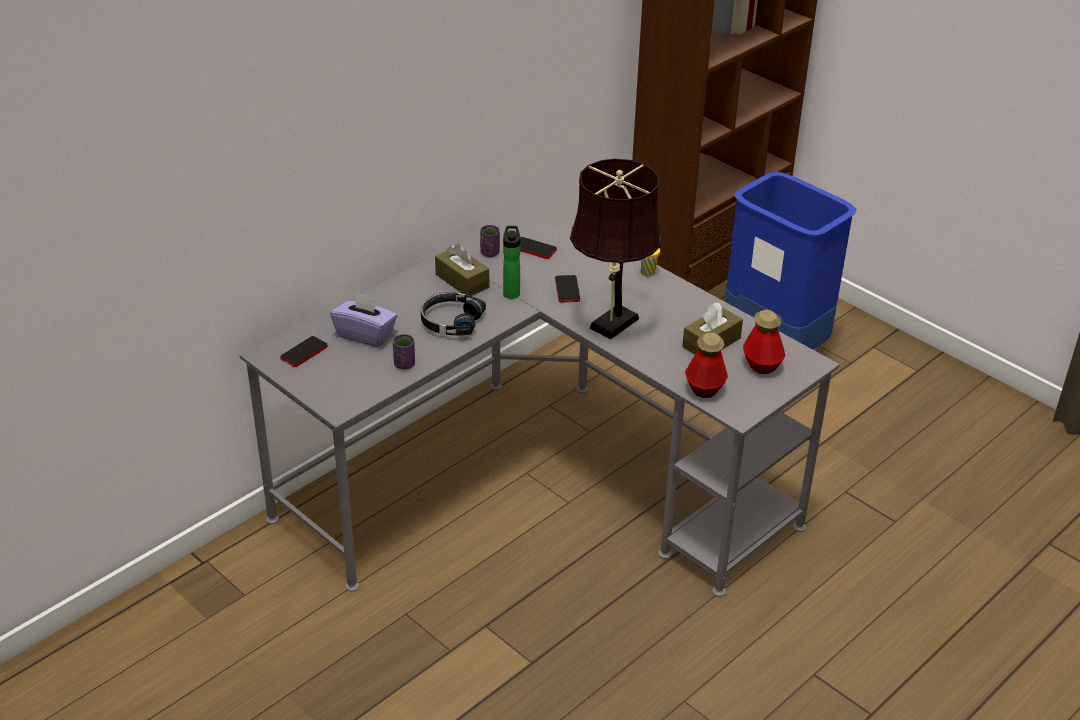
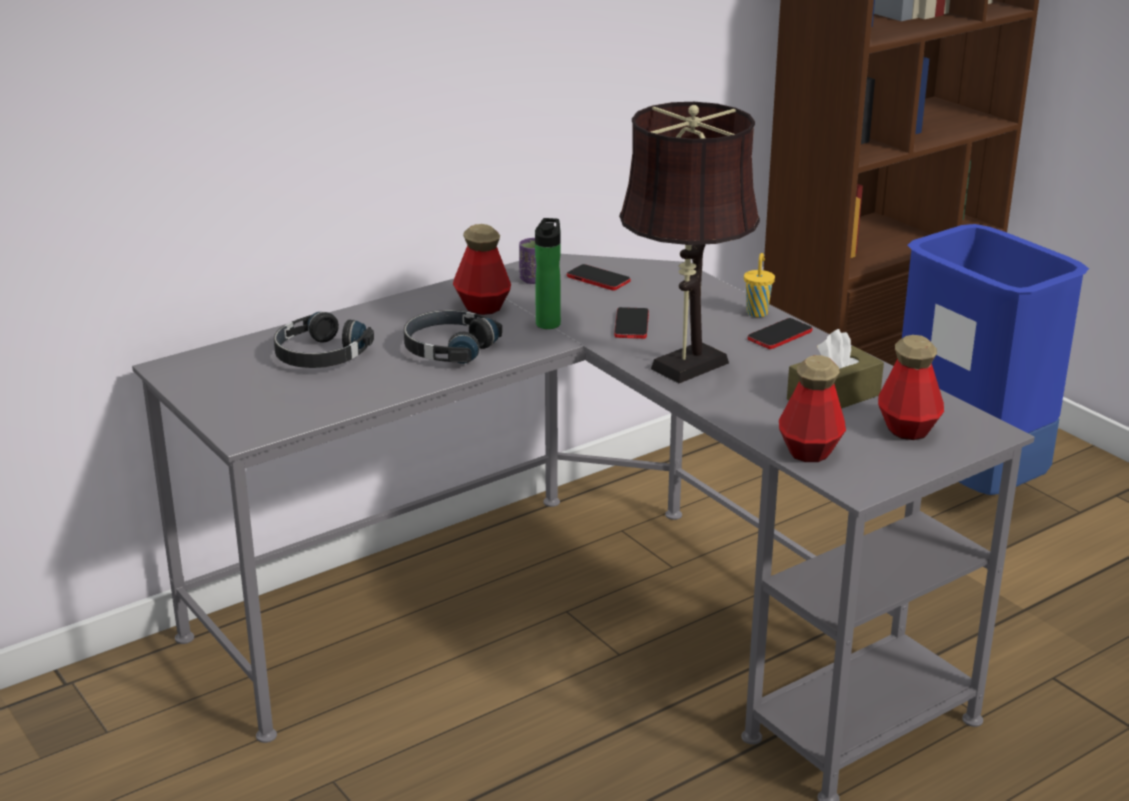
camera: 10 degrees right, 10 degrees down
phone [280,336,328,367] -> phone moved to [748,318,812,349]
purple tissue box [330,292,397,347] -> black headphones [274,312,374,368]
purple cup [393,334,415,370] -> none
brown tissue box [435,244,489,296] -> bottle [453,224,511,315]

